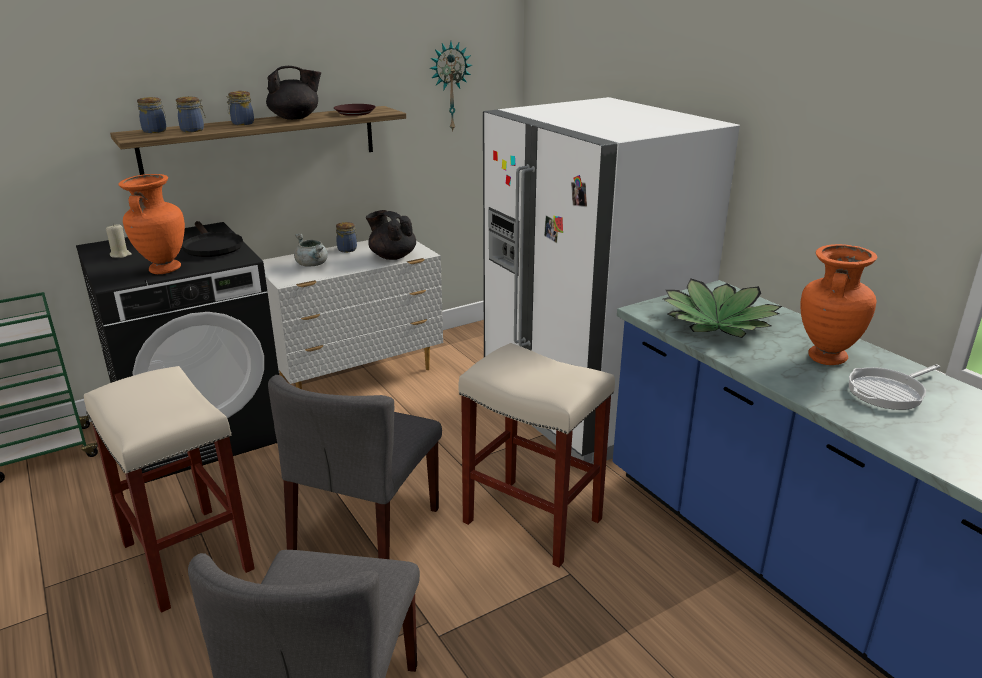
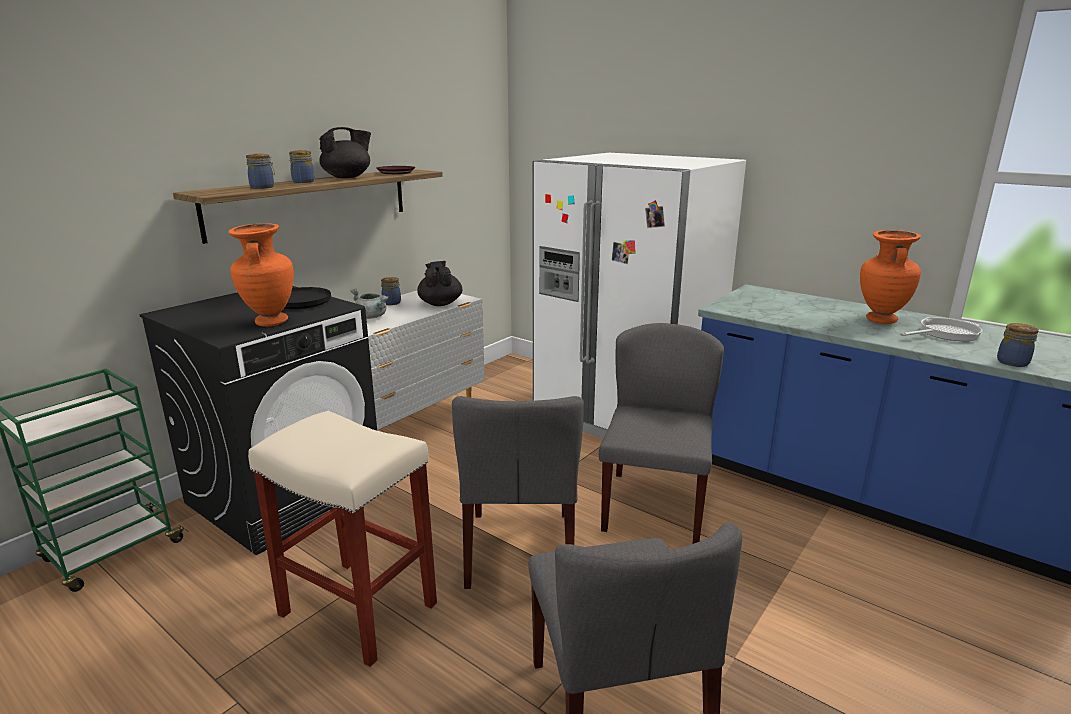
camera: 20 degrees left, 5 degrees down
beige candle [106,223,132,258] -> none
jar [137,97,166,133] -> jar moved to [997,323,1039,367]
black teapot [366,210,416,260] -> black teapot turned 60 degrees clockwise [417,261,462,306]
wall clock [429,42,472,132] -> none
beige stool [459,343,615,567] -> grey chair [599,323,724,544]
potted plant [663,279,782,338] -> none
frying pan [849,364,940,410] -> frying pan turned 150 degrees counterclockwise [900,317,982,341]

